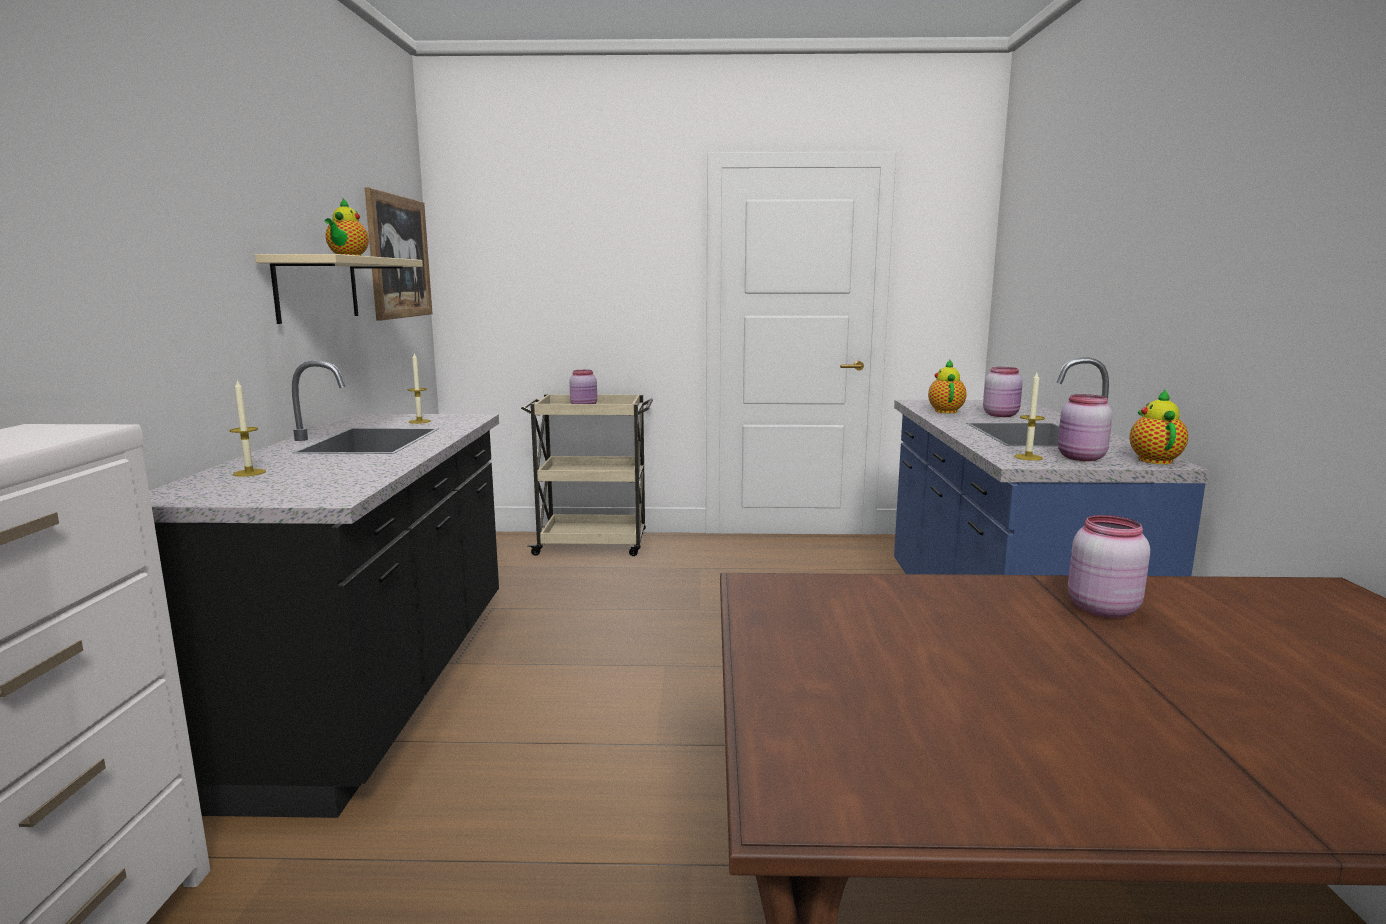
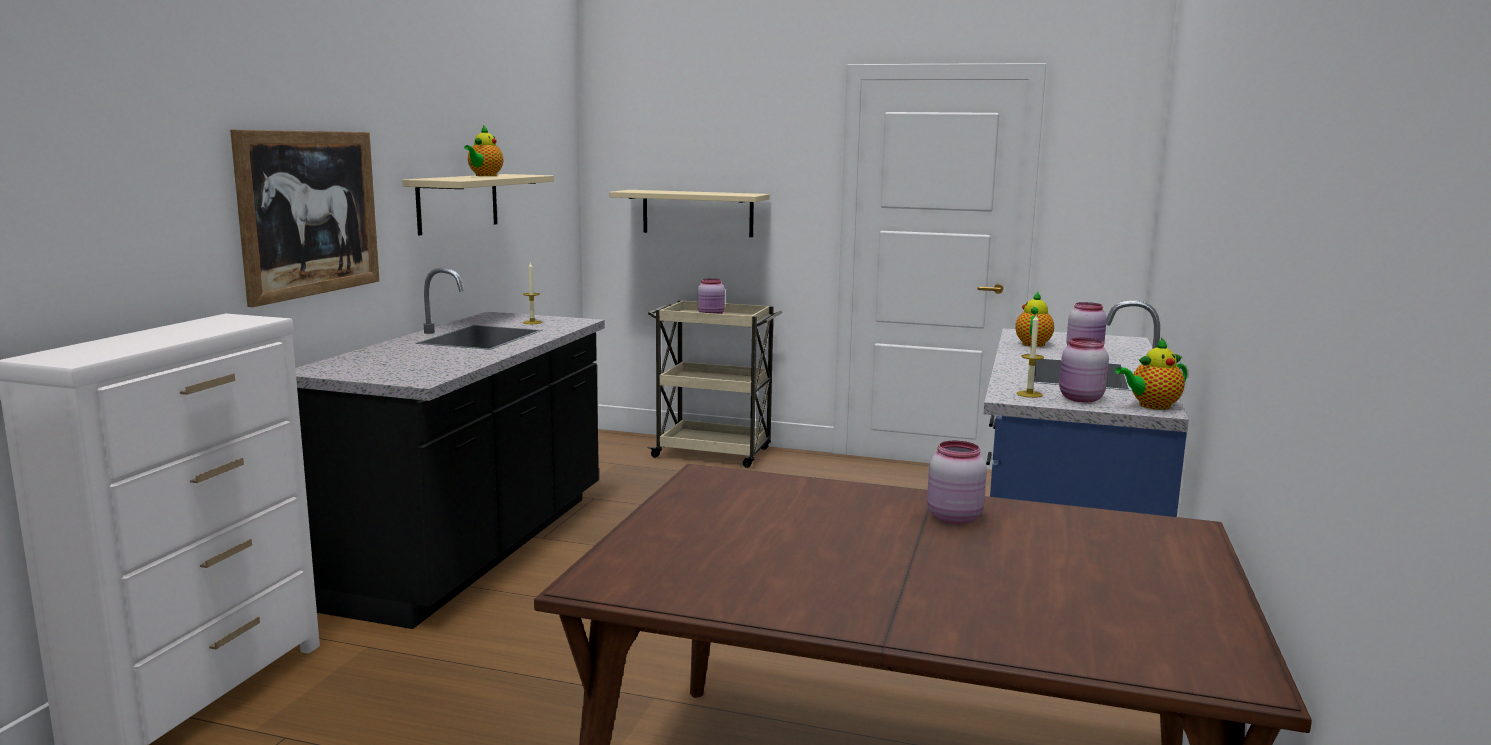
camera: 15 degrees right, 0 degrees up
candle [230,380,266,477] -> none
picture [364,187,433,321] -> picture moved to [230,130,380,307]
teapot [1129,389,1188,464] -> teapot turned 135 degrees counterclockwise [1115,338,1187,410]
none -> beige shelf [609,190,769,237]

